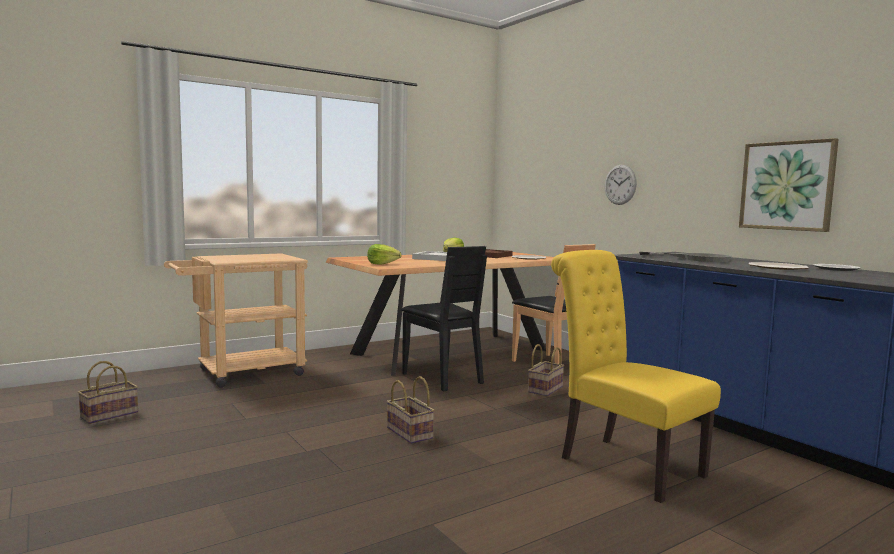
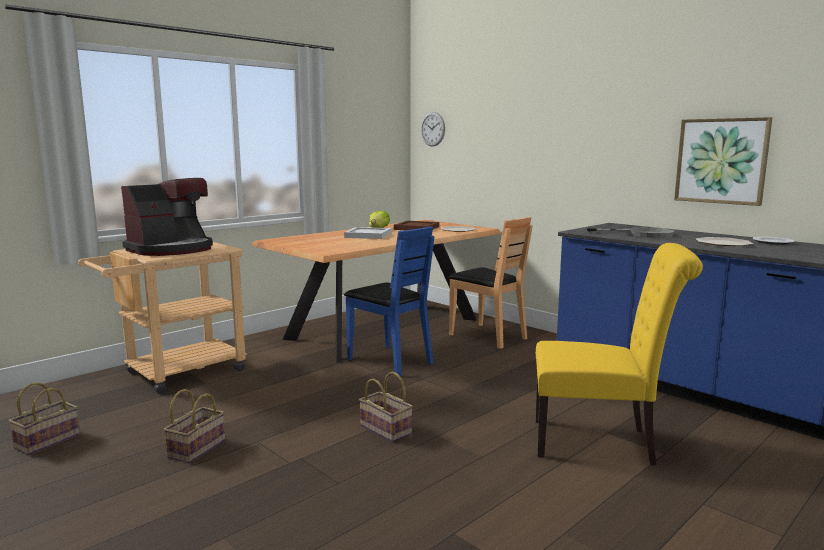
camera: 10 degrees left, 5 degrees up
lettuce [367,244,402,265] -> none
black chair [401,246,487,391] -> blue chair [344,227,435,376]
basket [528,344,564,396] -> basket moved to [164,389,225,464]
yellow chair [551,250,721,503] -> yellow chair turned 150 degrees clockwise [536,243,703,465]
wall clock [605,165,637,205] -> wall clock moved to [421,112,445,147]
none -> coffee machine [121,178,213,256]

